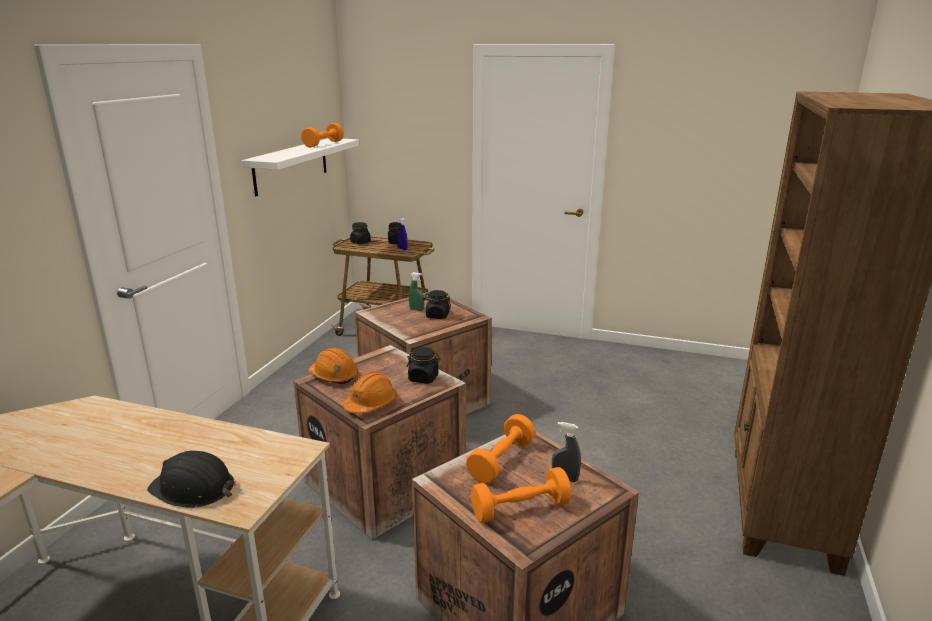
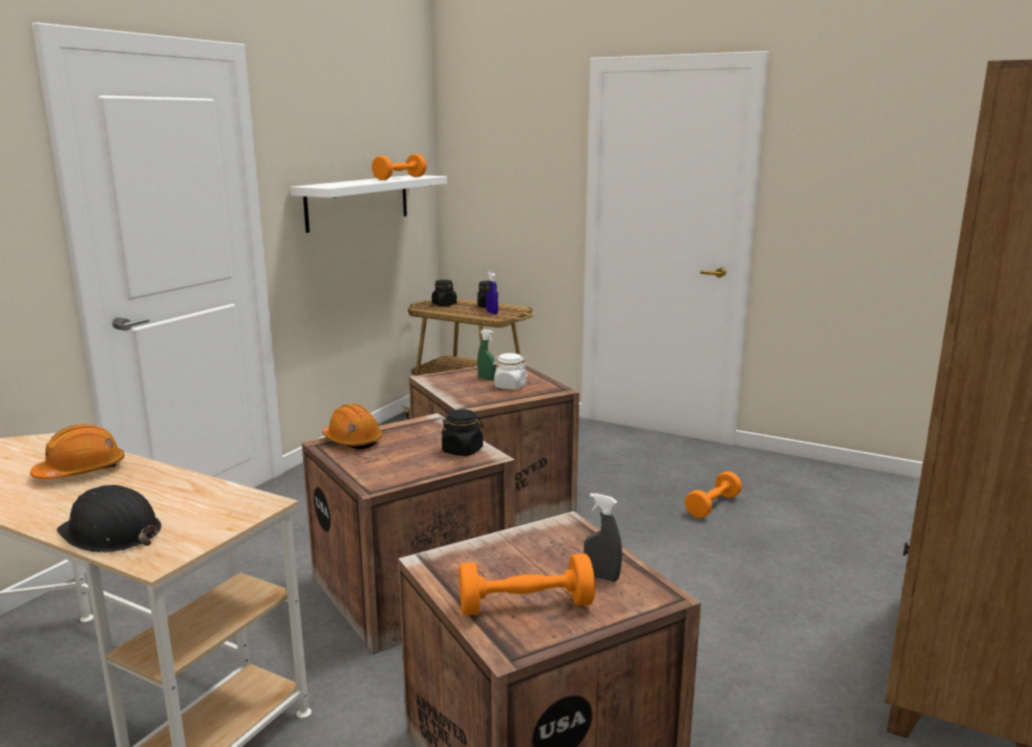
camera: 10 degrees right, 5 degrees down
orange hard hat [343,372,397,414] -> orange hard hat moved to [30,424,125,479]
black jar [423,290,451,319] -> white jar [492,353,528,389]
orange dumbbell [466,414,535,483] -> orange dumbbell moved to [685,471,742,518]

